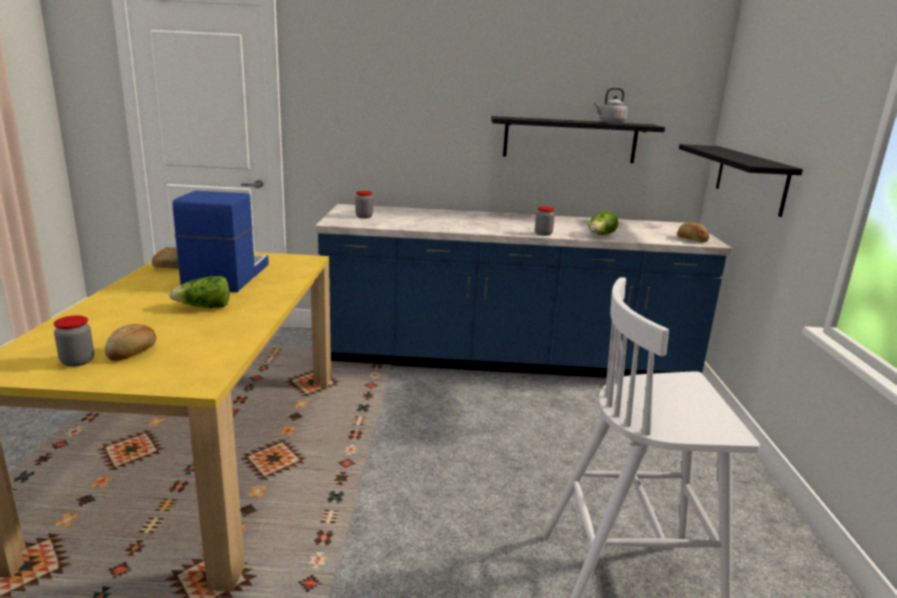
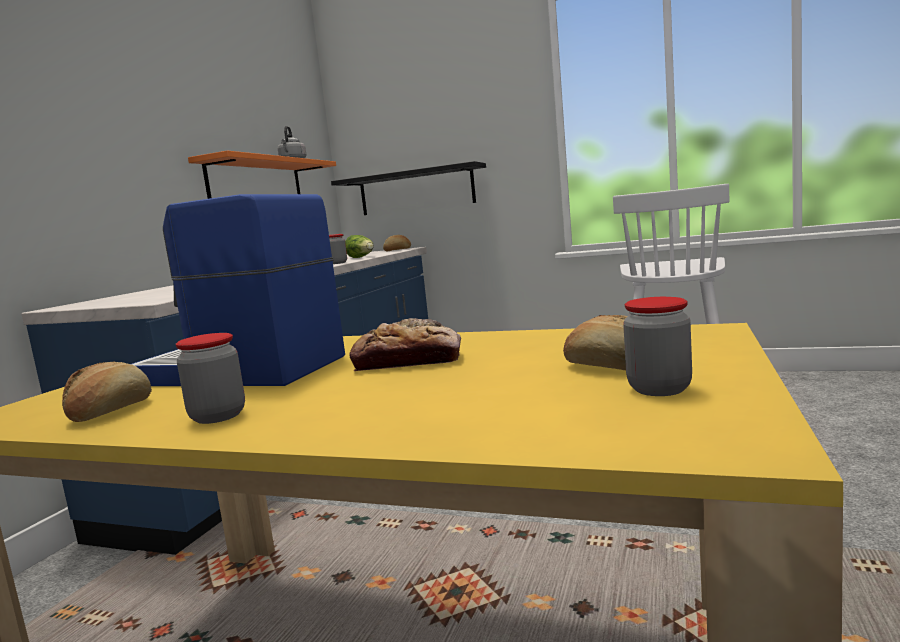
camera: 70 degrees left, 10 degrees down
lettuce [169,276,230,308] -> bread [349,318,461,371]
jar [355,191,373,218] -> jar moved to [176,333,245,424]
black shelf [491,116,665,163] -> orange shelf [188,150,336,199]

